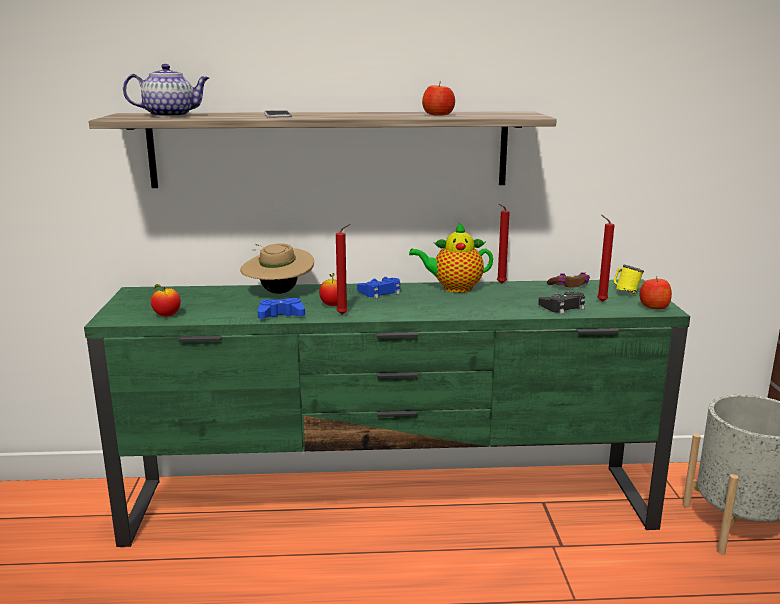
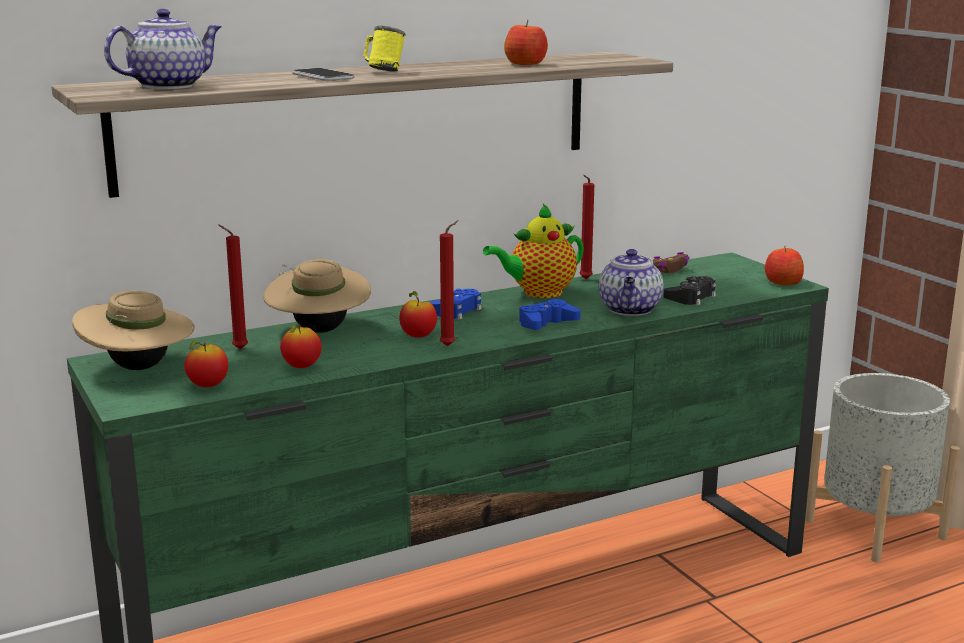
camera: 25 degrees left, 0 degrees up
blue game controller [258,298,305,319] -> blue game controller moved to [519,299,581,330]
red candle [597,215,614,302] -> red candle moved to [218,224,248,350]
yellow mug [614,264,644,294] -> yellow mug moved to [364,26,406,71]
none -> beige hat [72,291,195,370]
none -> apple [280,325,322,368]
none -> teapot [599,249,664,316]

